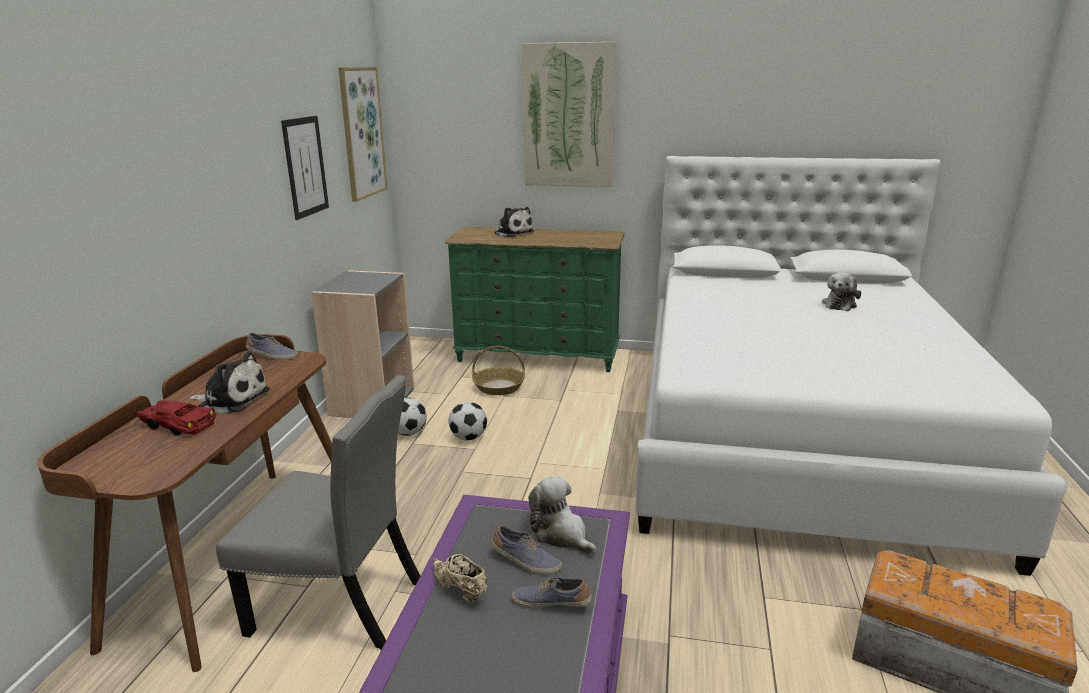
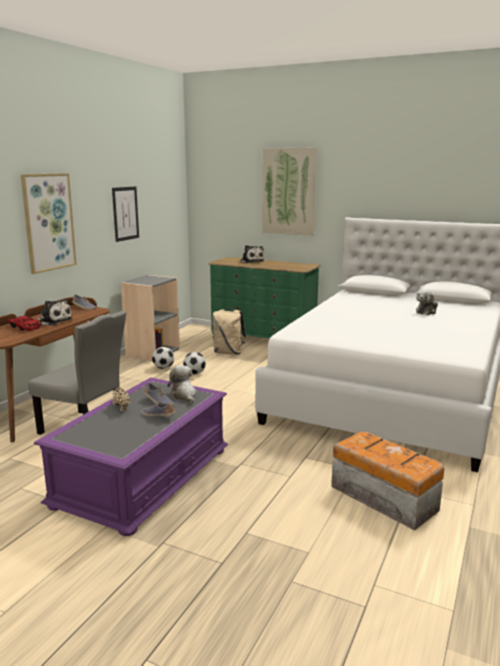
camera: 15 degrees right, 5 degrees down
picture [338,67,388,202] -> picture moved to [21,173,77,274]
basket [472,346,525,395] -> beige backpack [212,308,246,355]

